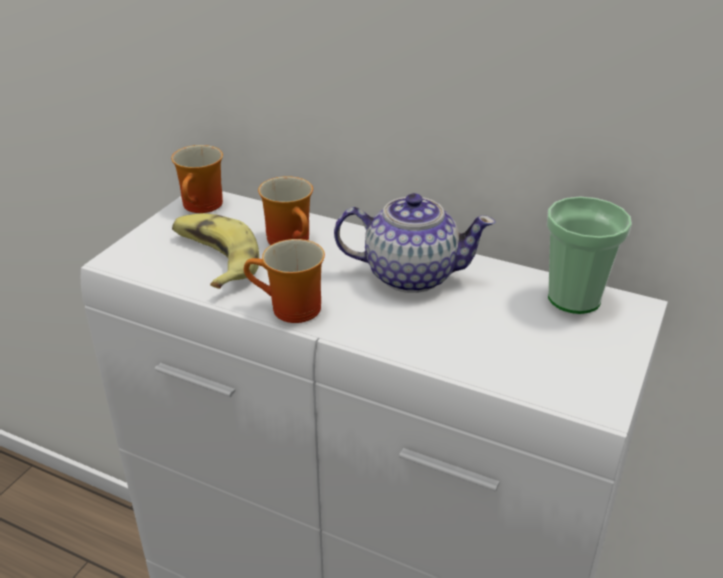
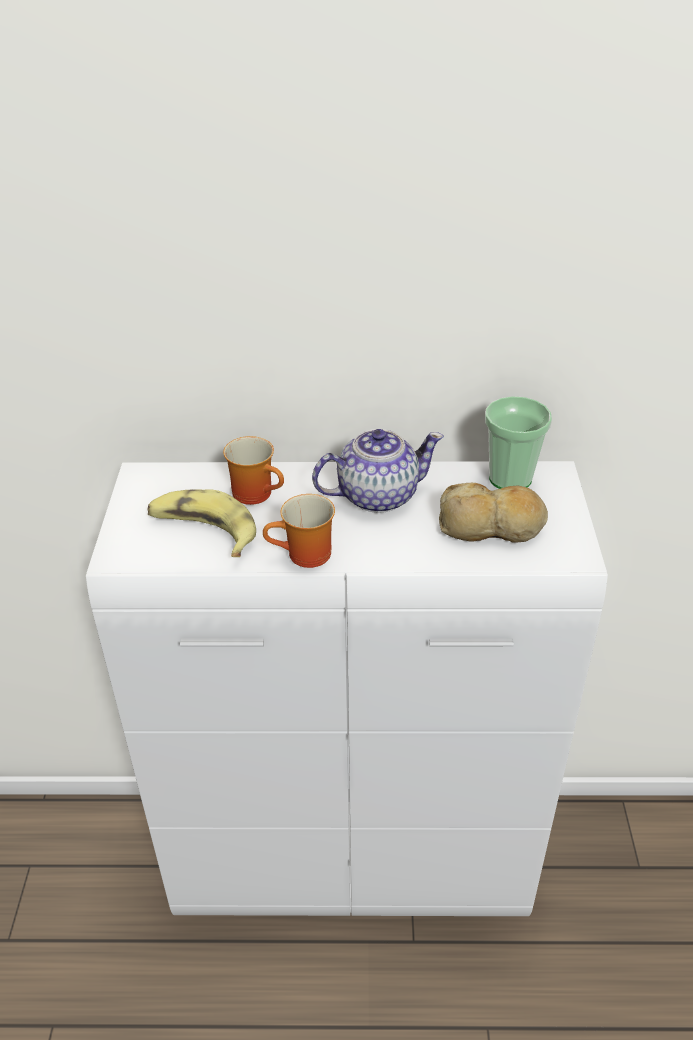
camera: 25 degrees left, 5 degrees up
mug [171,145,223,213] -> none
none -> bread [439,483,548,543]

